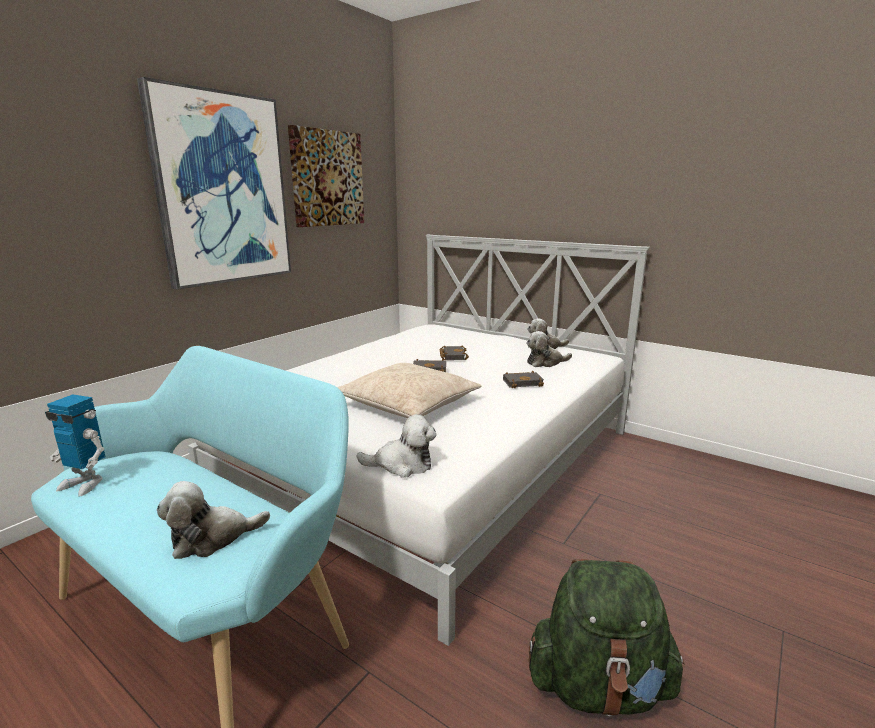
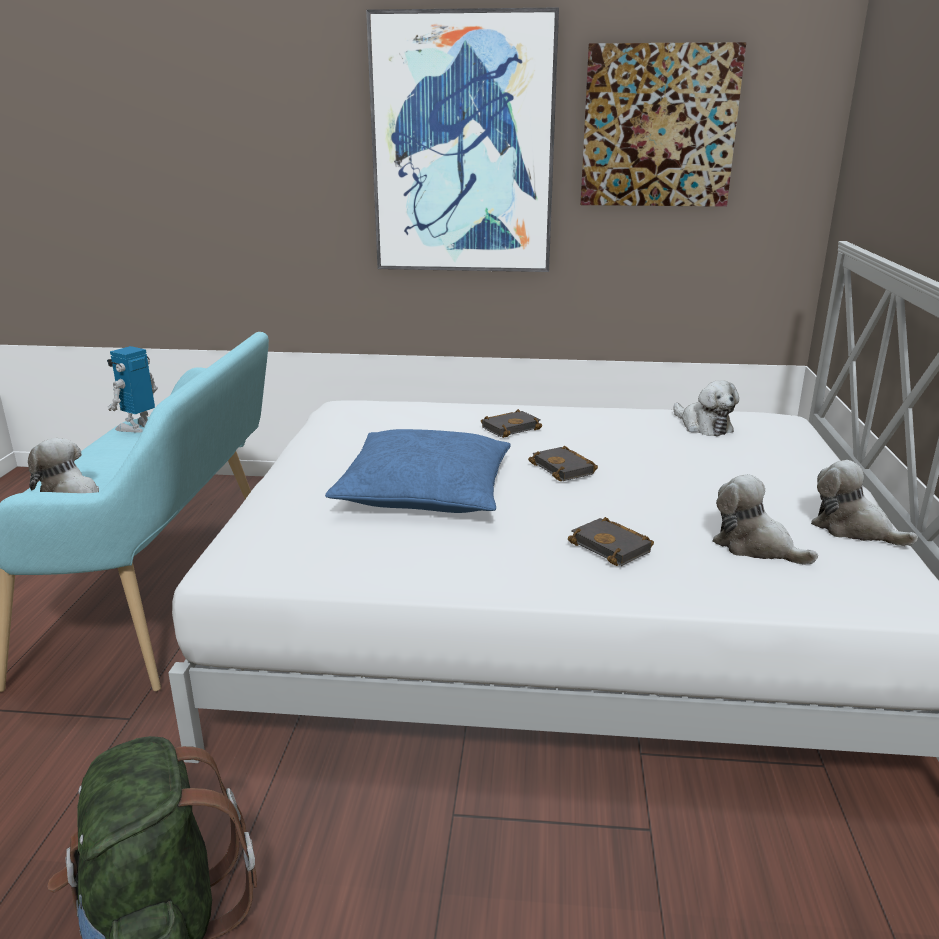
camera: 60 degrees right, 5 degrees up
toy robot [45,394,105,496] -> toy robot turned 45 degrees clockwise [107,346,158,433]
beige pillow [337,363,482,418] -> blue pillow [325,429,510,513]
plush toy [356,414,436,478] -> plush toy moved to [673,380,739,436]
black book [440,345,469,360] -> black book moved to [481,409,542,438]

